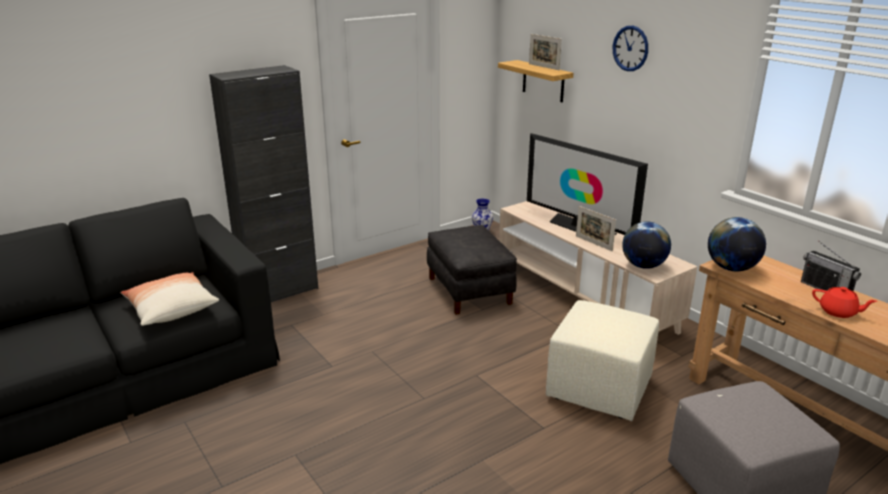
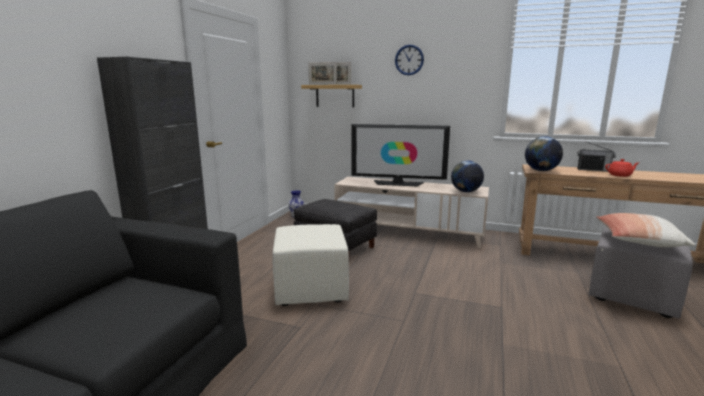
camera: 35 degrees left, 10 degrees down
pillow [121,272,219,326] -> pillow moved to [596,213,695,247]
beige ottoman [546,300,659,421] -> beige ottoman moved to [272,224,349,306]
picture frame [576,206,616,251] -> picture frame moved to [308,62,337,85]

